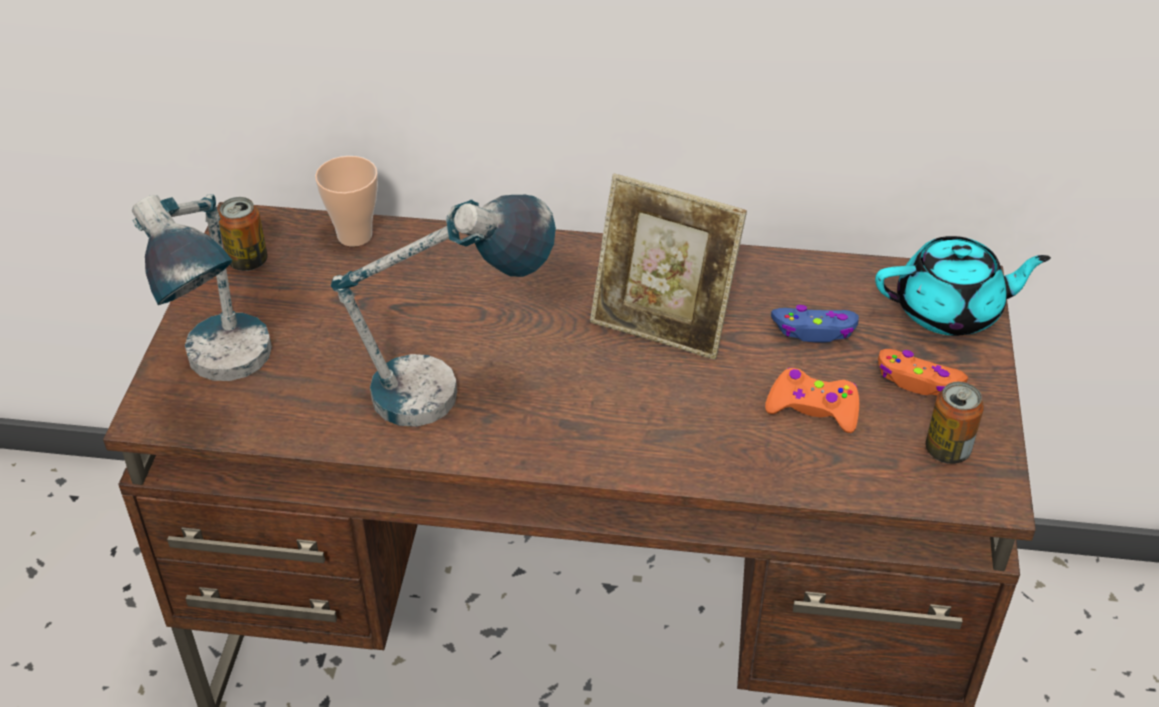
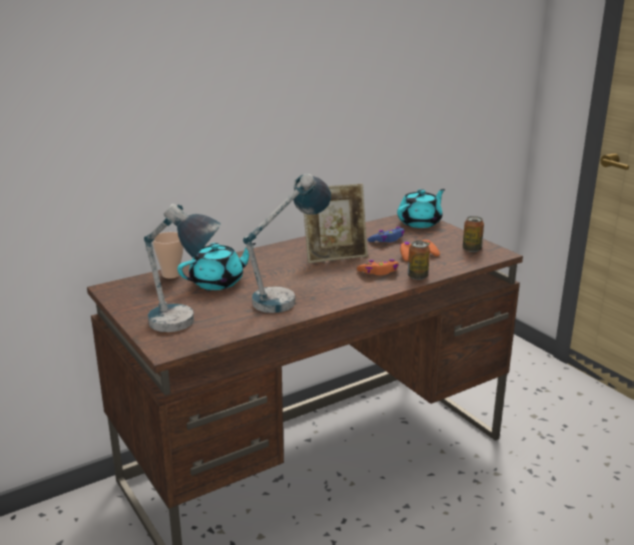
camera: 40 degrees left, 20 degrees down
can [219,197,268,271] -> can moved to [408,241,430,280]
orange game controller [878,349,968,395] -> orange game controller moved to [357,259,399,275]
none -> turquoise teapot [177,243,256,290]

